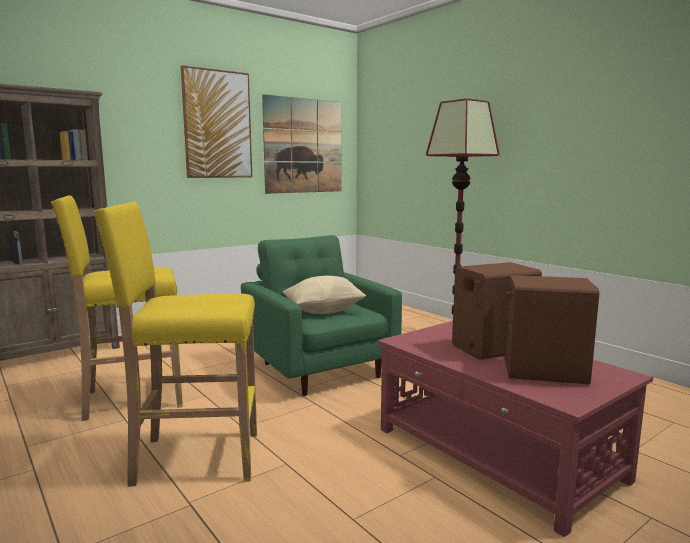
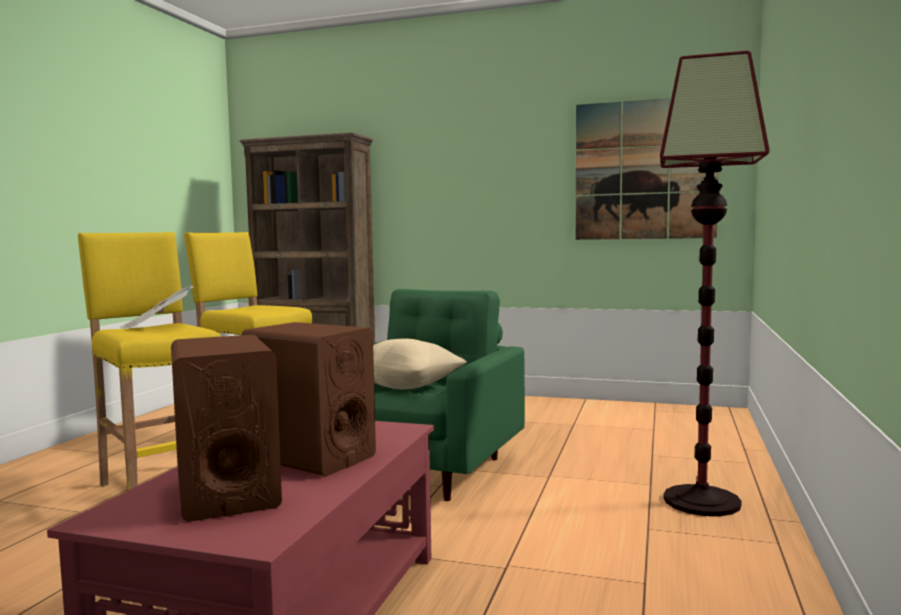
camera: 55 degrees right, 5 degrees down
picture [181,65,252,178] -> none
none -> newspaper [120,286,194,329]

